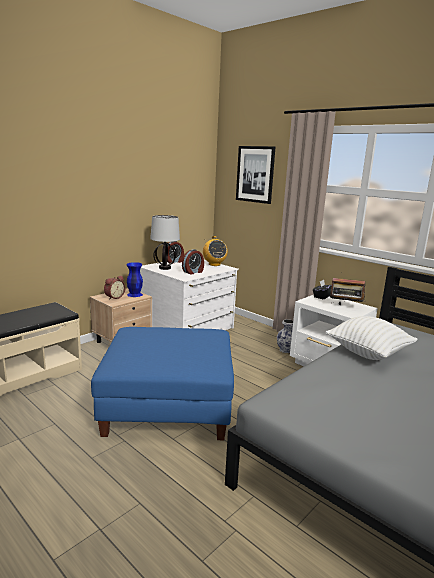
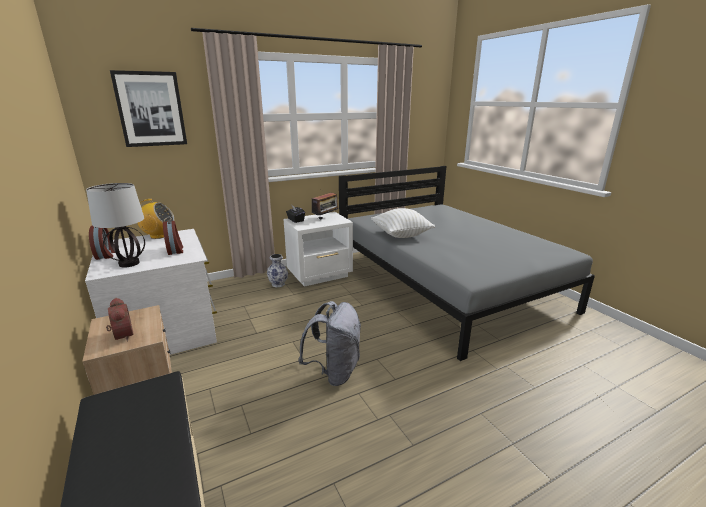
camera: 70 degrees left, 5 degrees up
blue ottoman [91,327,234,440] -> grey backpack [298,301,361,386]
blue vase [127,262,143,297] -> none

